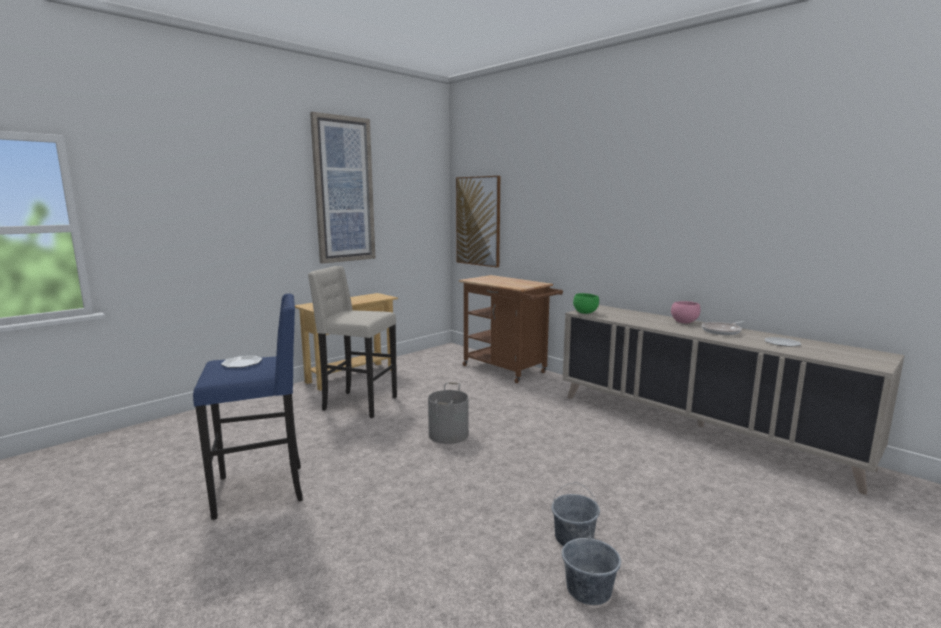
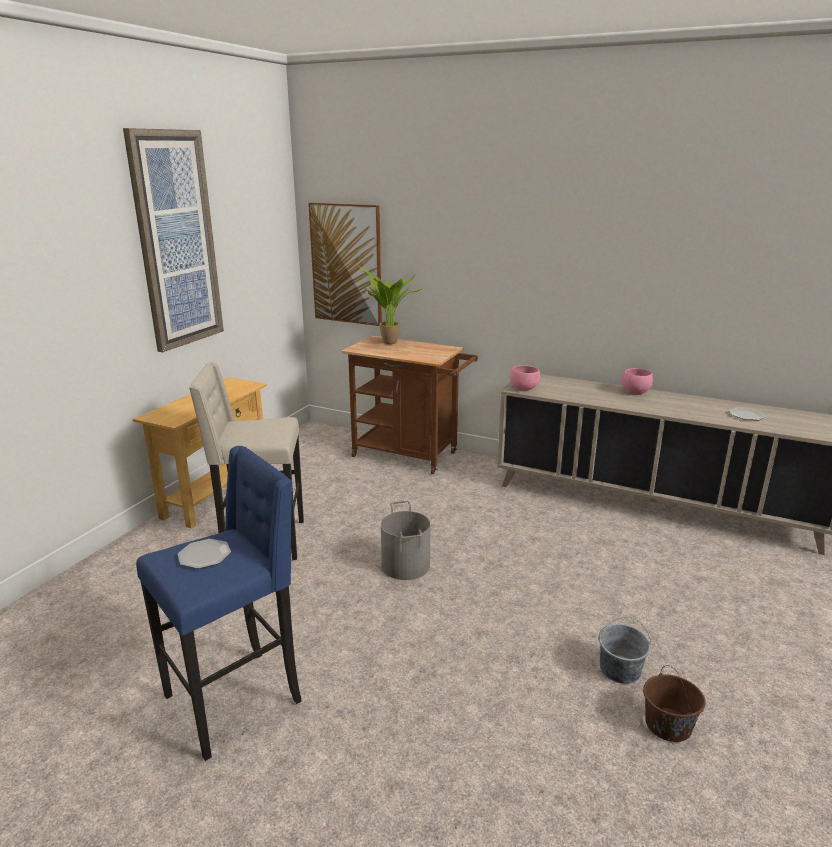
camera: 20 degrees left, 10 degrees up
grey bucket [562,526,621,605] -> brown bucket [643,665,706,742]
green bowl [573,293,599,314] -> pink bowl [510,365,540,391]
frying pan [702,321,745,335] -> none
none -> potted plant [358,265,423,344]

